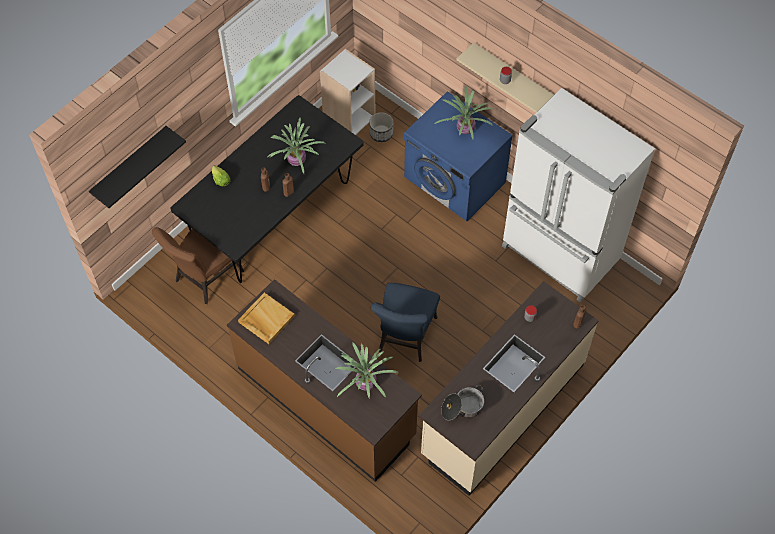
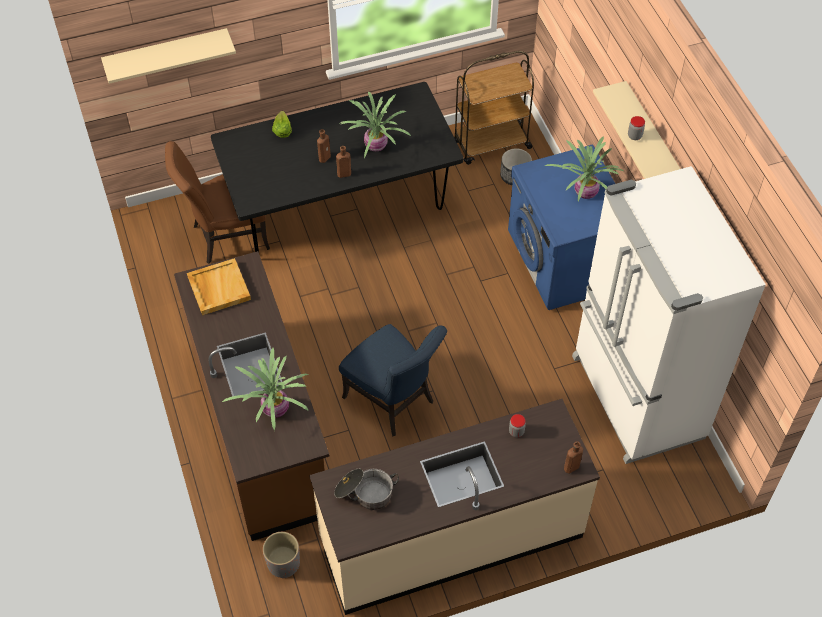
camera: 30 degrees right, 5 degrees down
black shelf [89,126,186,208] -> beige shelf [101,28,236,84]
bookcase [320,49,376,135] -> brown cart [454,51,534,165]
blue chair [371,283,440,362] -> blue chair turned 90 degrees counterclockwise [339,324,447,436]
none -> grey planter [263,532,300,578]

